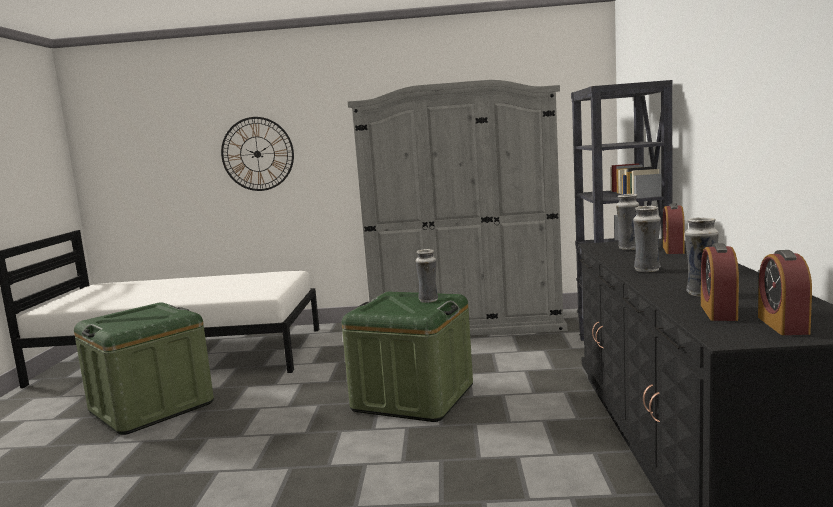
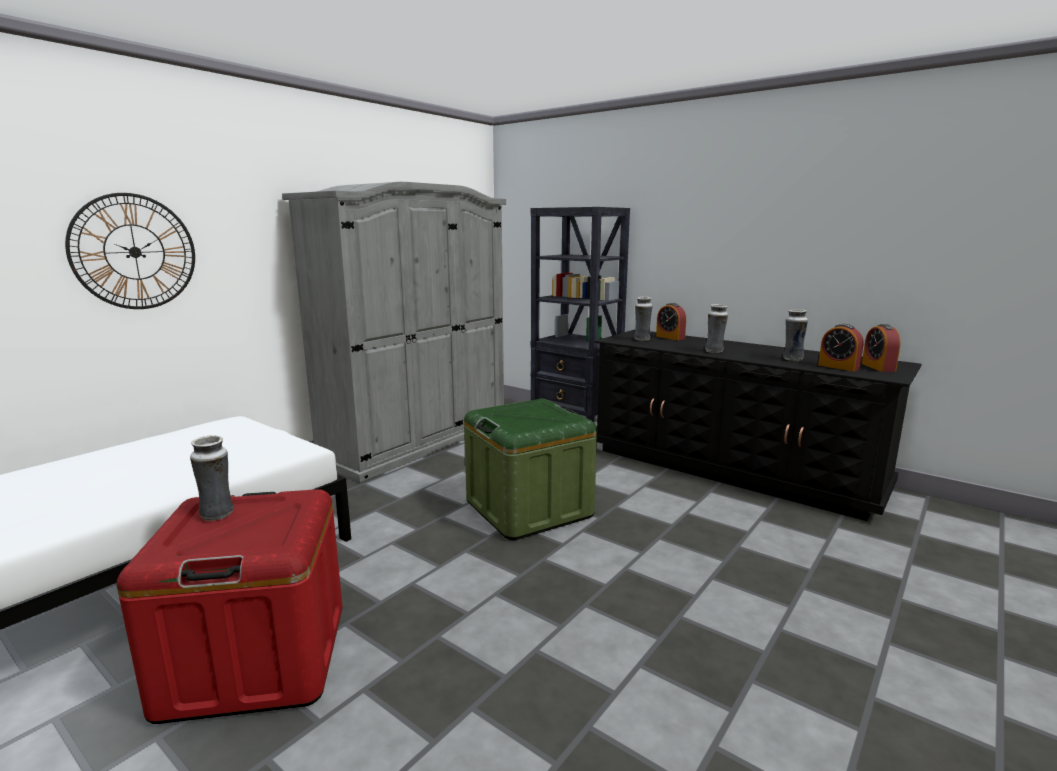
camera: 55 degrees left, 5 degrees up
green storage box [74,302,214,435] -> red storage box [117,489,342,724]
vase [416,249,438,303] -> vase moved to [190,435,234,521]
alarm clock [758,250,812,335] -> alarm clock turned 45 degrees clockwise [862,324,901,372]

